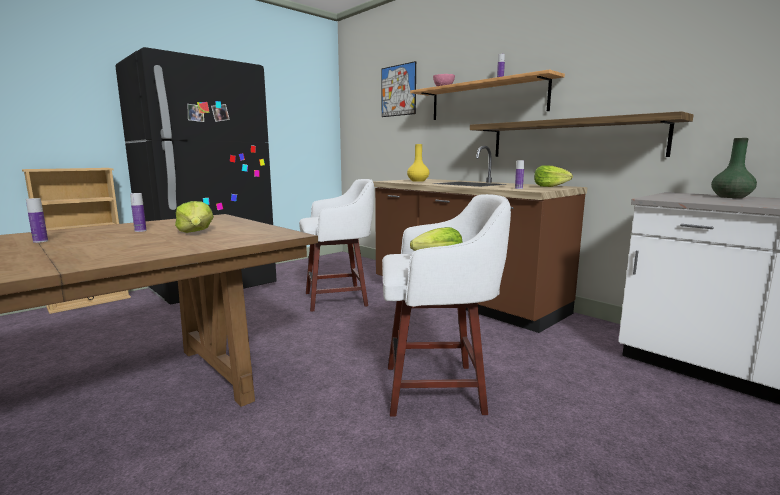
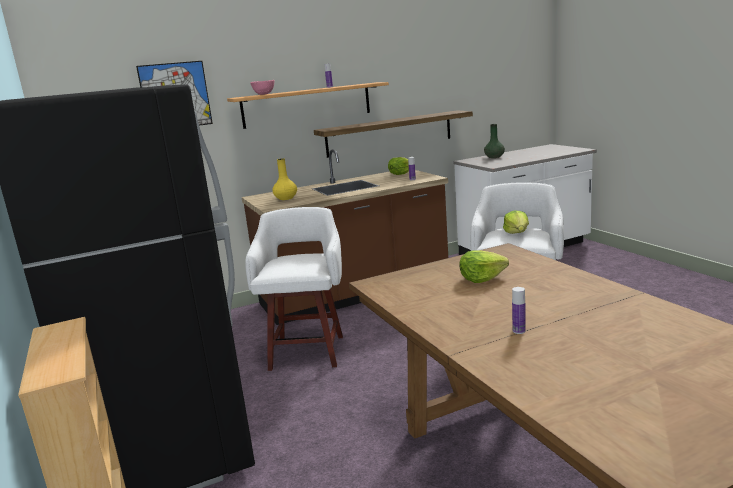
camera: 70 degrees left, 5 degrees up
bottle [130,193,147,232] -> none

